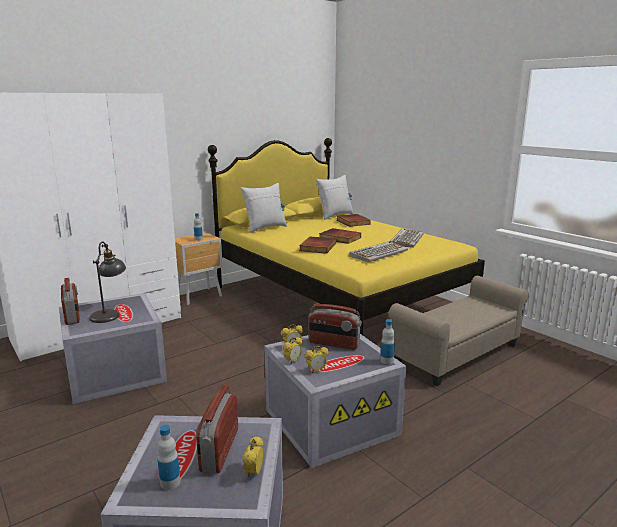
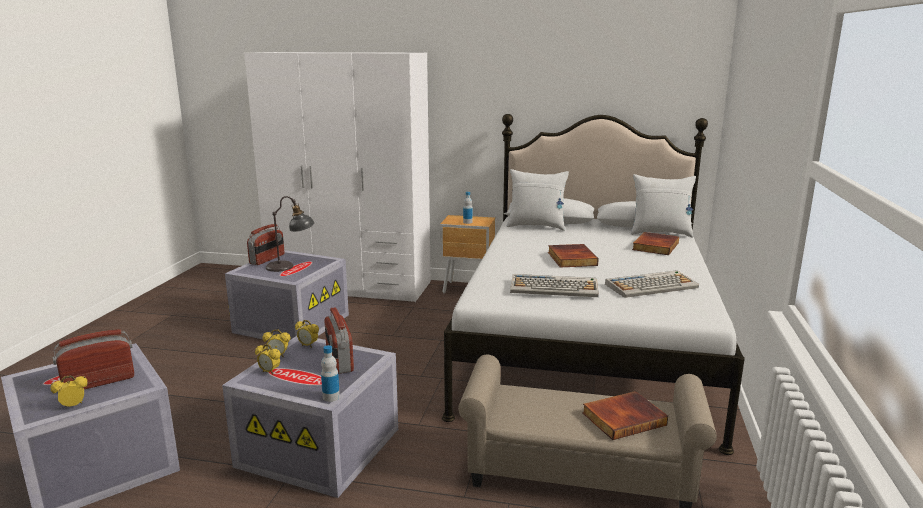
camera: 50 degrees right, 0 degrees up
bottle [157,425,180,490] -> none
yellow bed [208,138,485,335] -> white bed [442,114,745,455]
book [299,236,336,254] -> book moved to [582,391,668,440]

